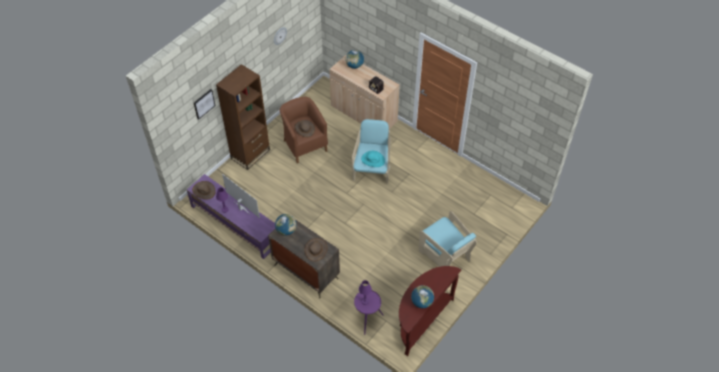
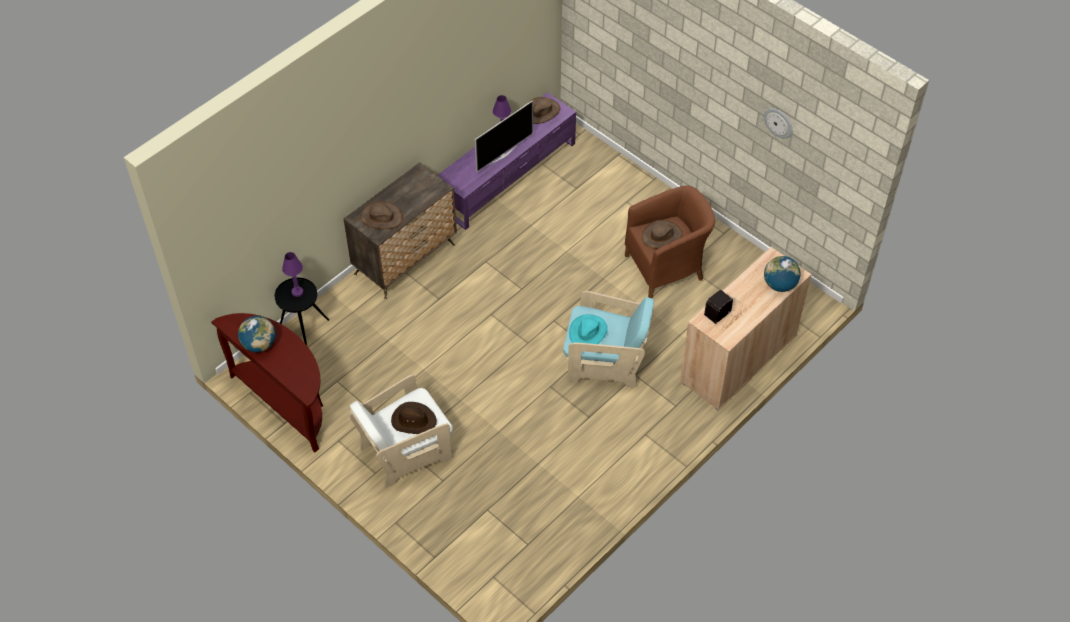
camera: 95 degrees right, 0 degrees up
picture [194,89,215,119] -> none
brown bookcase [216,64,270,170] -> none
globe [275,214,297,235] -> none
purple side table [354,290,384,335] -> black side table [275,278,329,345]
turquoise armchair [419,211,477,267] -> white armchair [350,375,453,488]
none -> brown hat [391,402,437,434]

